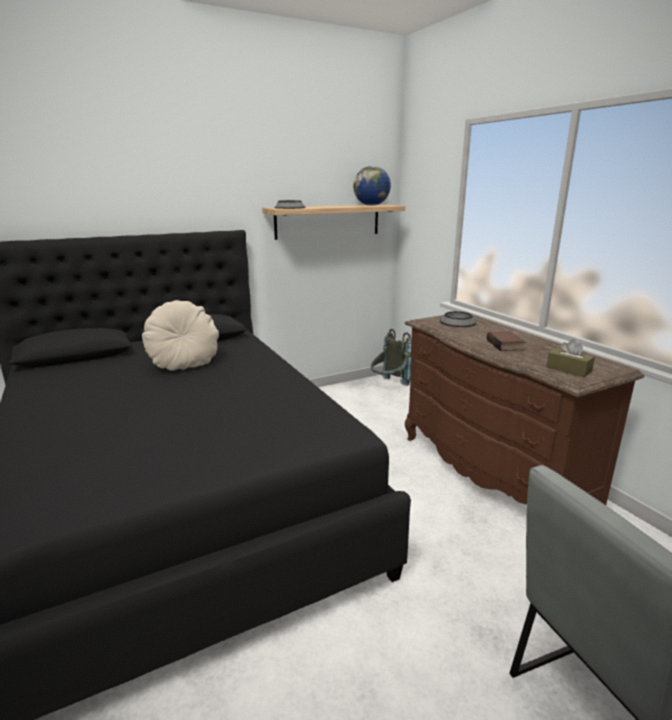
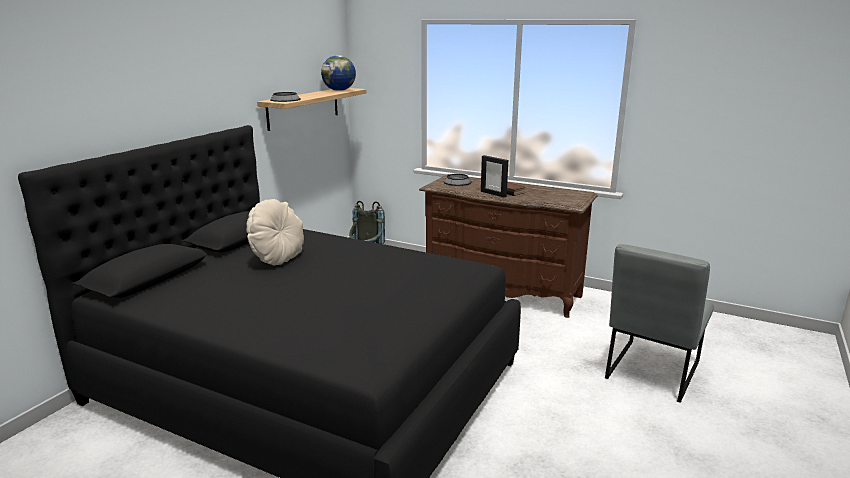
camera: 35 degrees left, 0 degrees up
brown tissue box [547,339,595,377] -> none
none -> picture frame [481,155,508,197]

